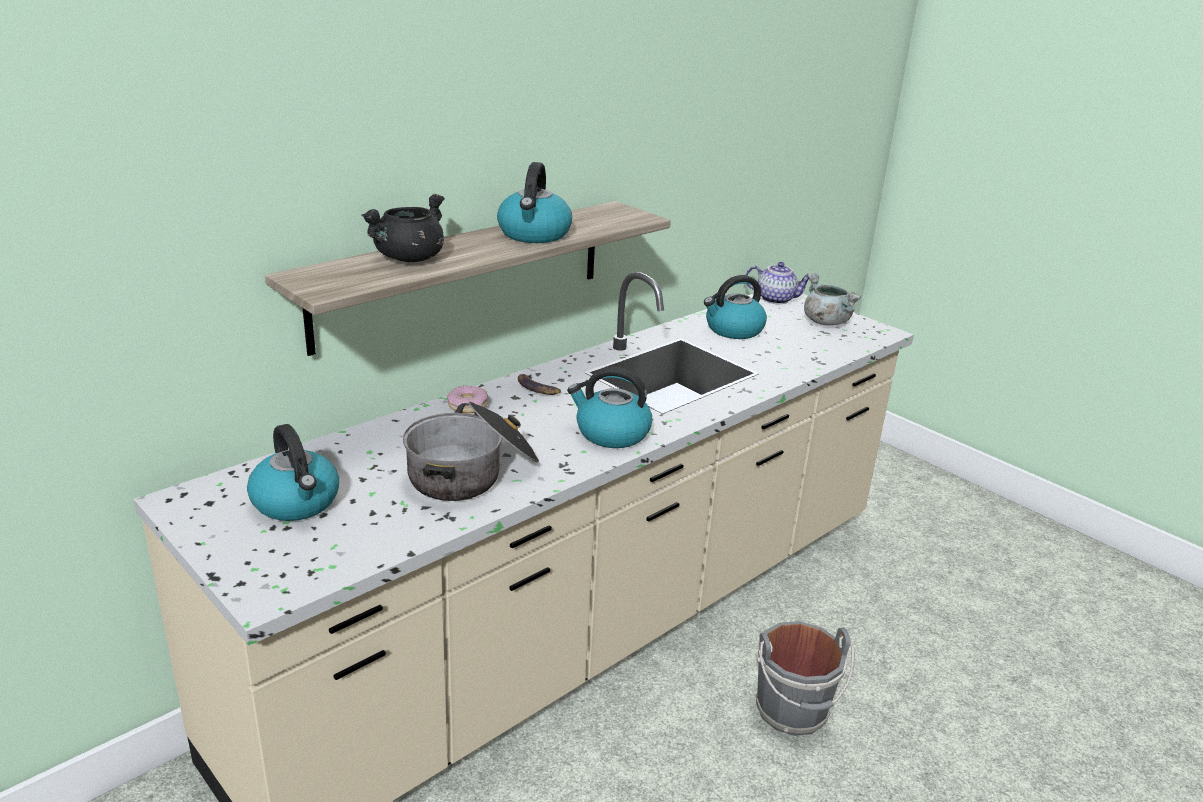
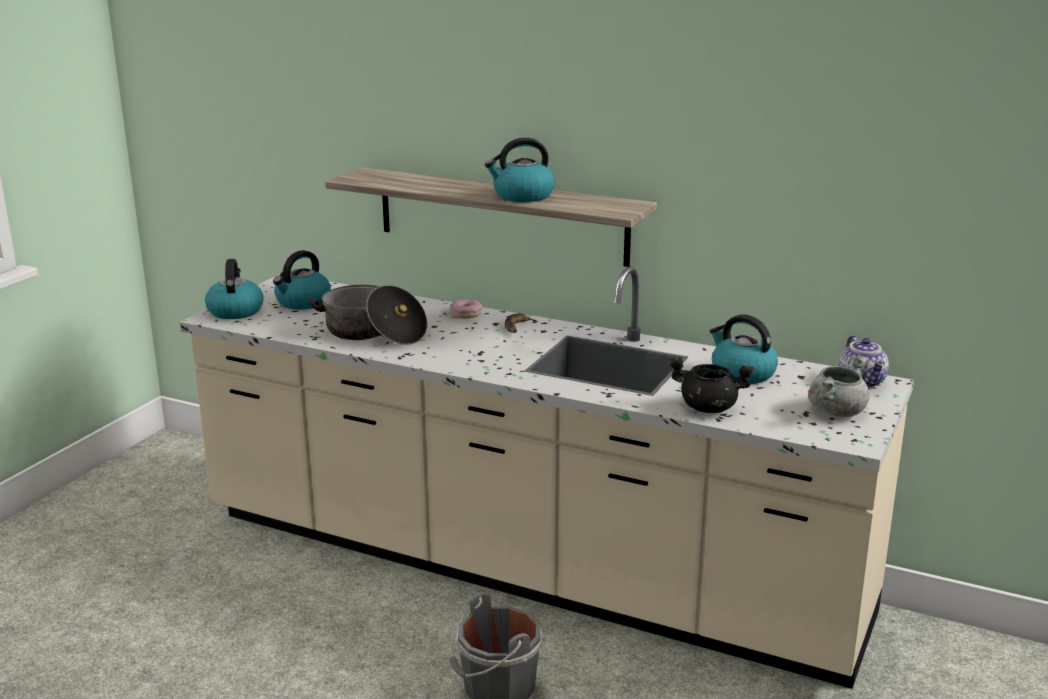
camera: 70 degrees right, 5 degrees down
black cooking pot [361,194,445,262] -> black cooking pot moved to [668,358,754,413]
kettle [567,367,652,448] -> kettle moved to [205,259,264,319]

